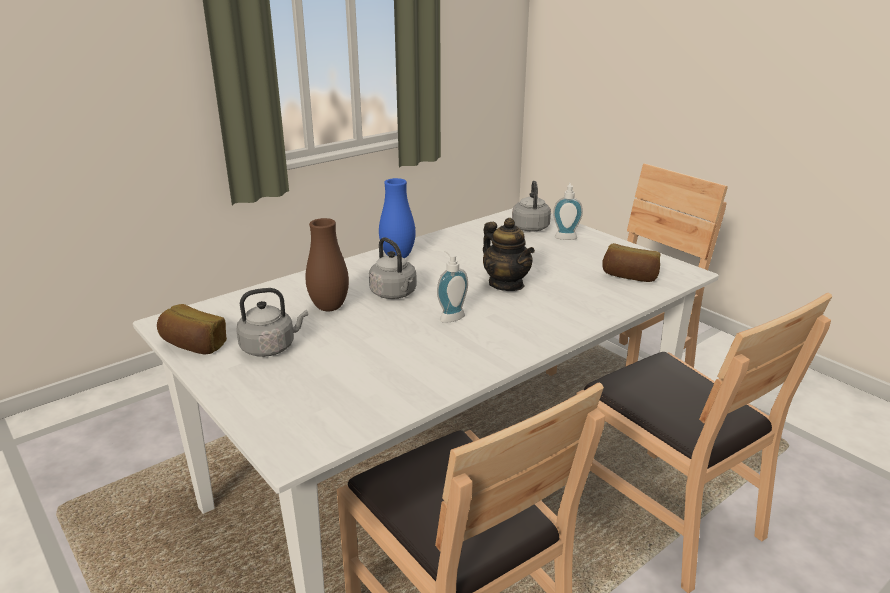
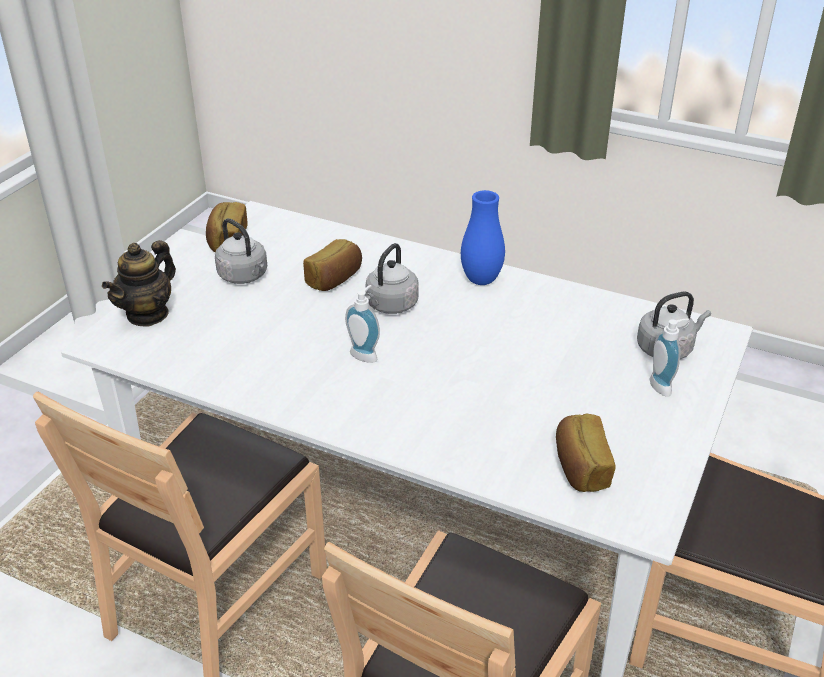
camera: 65 degrees right, 10 degrees up
brown vase [305,218,349,312] -> bread [303,239,362,291]
teapot [483,218,535,291] -> teapot moved to [102,240,176,327]

